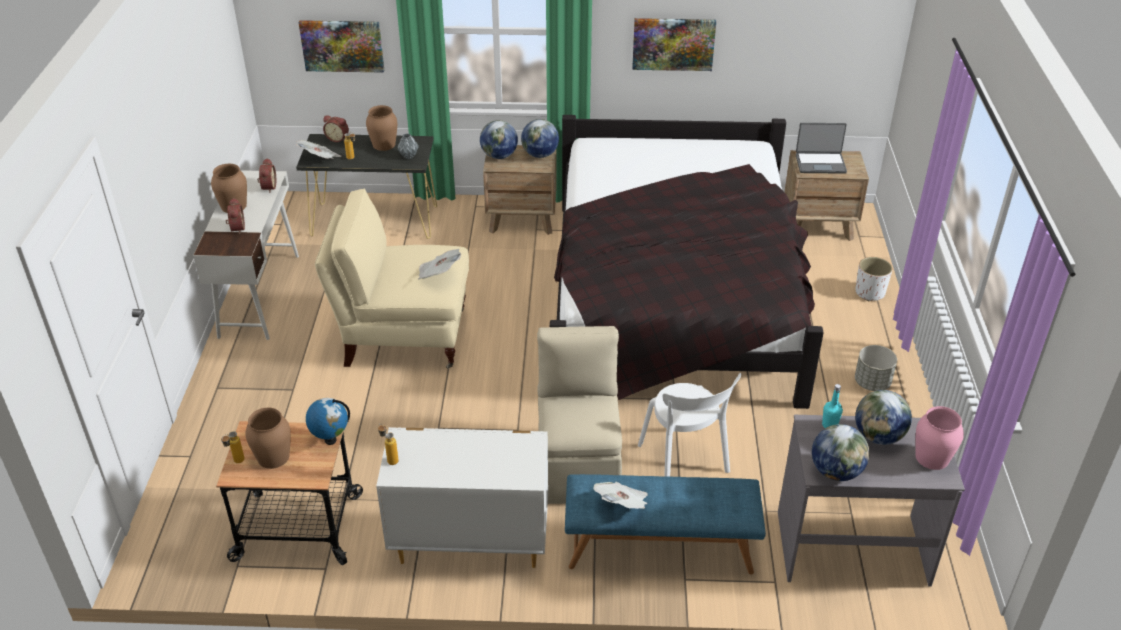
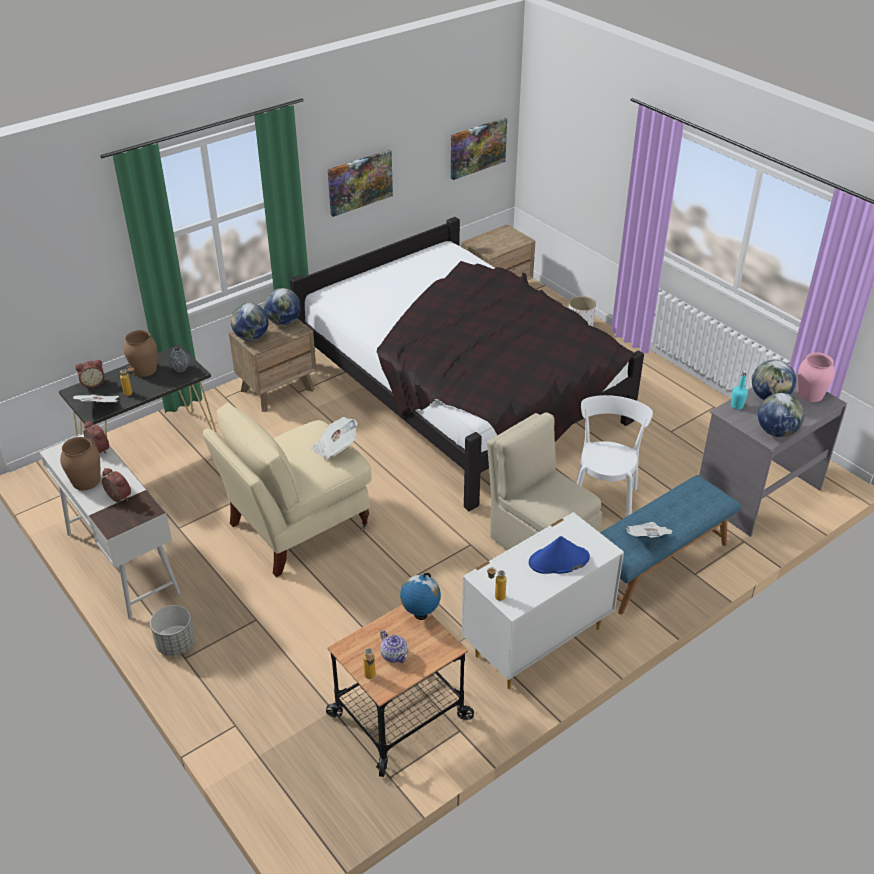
camera: 40 degrees left, 0 degrees up
brown vase [246,408,291,469] -> teapot [380,630,408,663]
picture [298,20,384,73] -> picture moved to [451,118,507,180]
white chair [638,373,741,477] -> white chair turned 105 degrees counterclockwise [577,395,653,517]
laptop [796,123,847,174] -> none
grey planter [855,345,897,391] -> grey planter moved to [150,605,195,656]
none -> blue hat [529,536,590,574]

